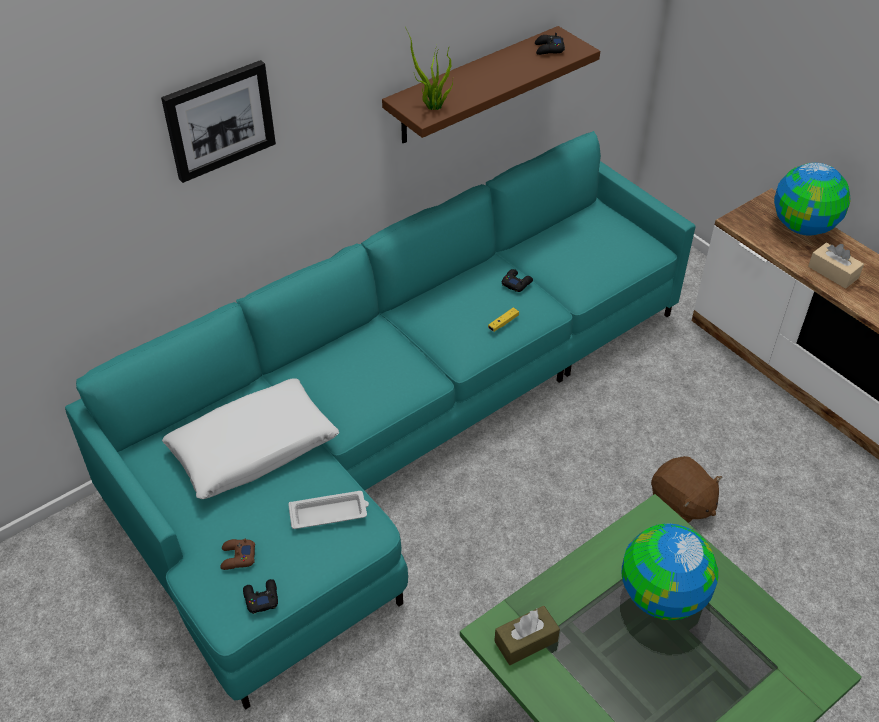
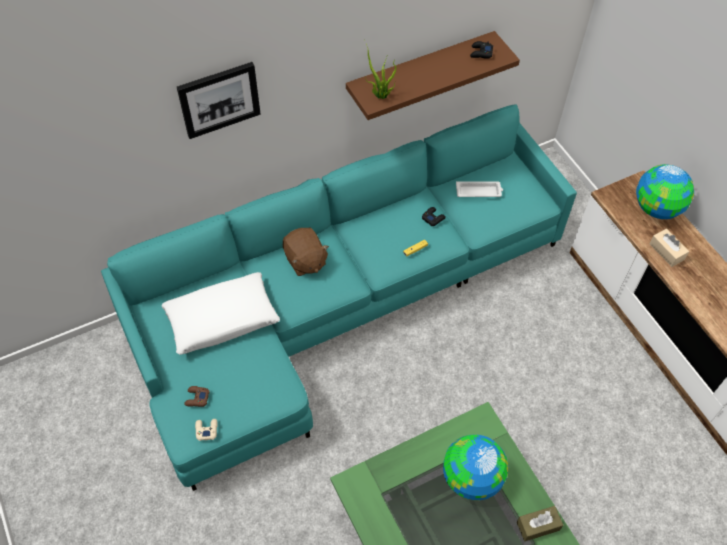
camera: 10 degrees right, 10 degrees up
black game controller [243,579,278,614] -> beige game controller [195,419,217,441]
white tray [288,491,369,529] -> white tray moved to [456,181,503,197]
brown tissue box [494,606,560,665] -> brown tissue box moved to [517,506,563,541]
brown plush toy [651,456,722,523] -> brown plush toy moved to [283,228,329,276]

